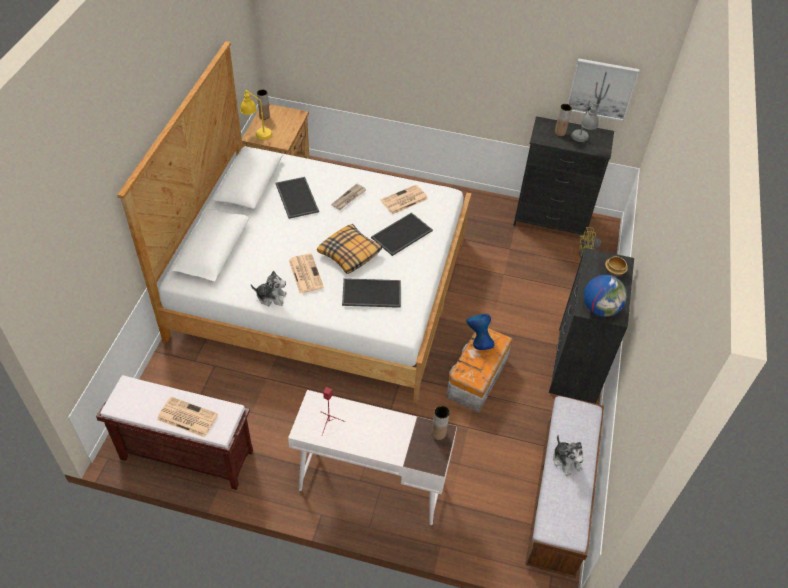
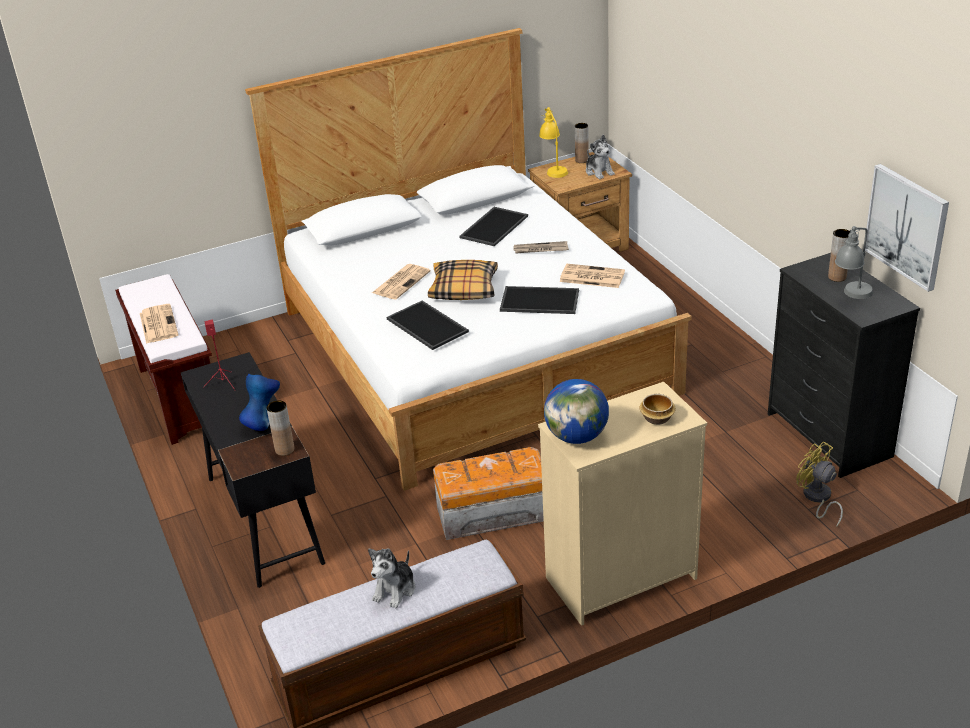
camera: 55 degrees right, 15 degrees down
plush toy [251,271,287,306] -> plush toy moved to [586,135,615,179]
white desk [288,390,457,525] -> black desk [181,352,325,588]
blue vase [466,314,494,350] -> blue vase moved to [239,374,280,431]
black dresser [549,248,634,404] -> beige dresser [538,382,707,626]

